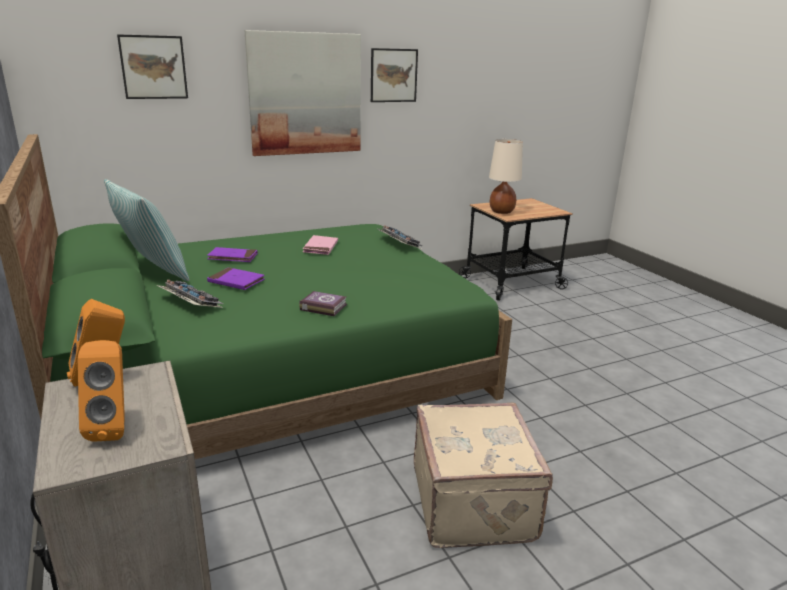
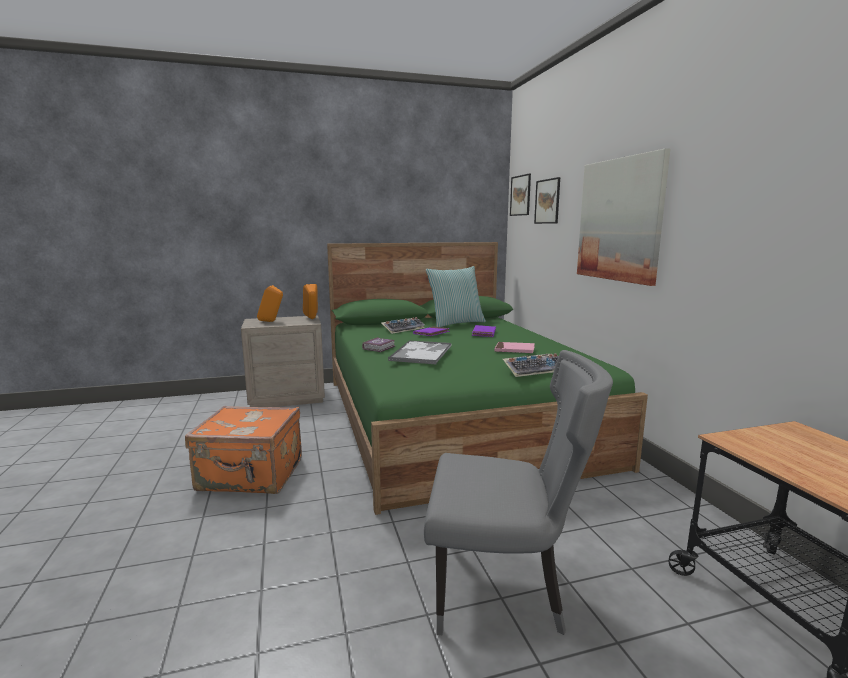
camera: 100 degrees right, 10 degrees down
picture [371,48,418,102] -> picture moved to [510,173,531,216]
beige suitcase [414,403,553,548] -> orange suitcase [185,406,302,494]
beige table lamp [489,139,523,214] -> none
none -> tray [388,340,451,364]
none -> grey chair [424,350,613,635]

